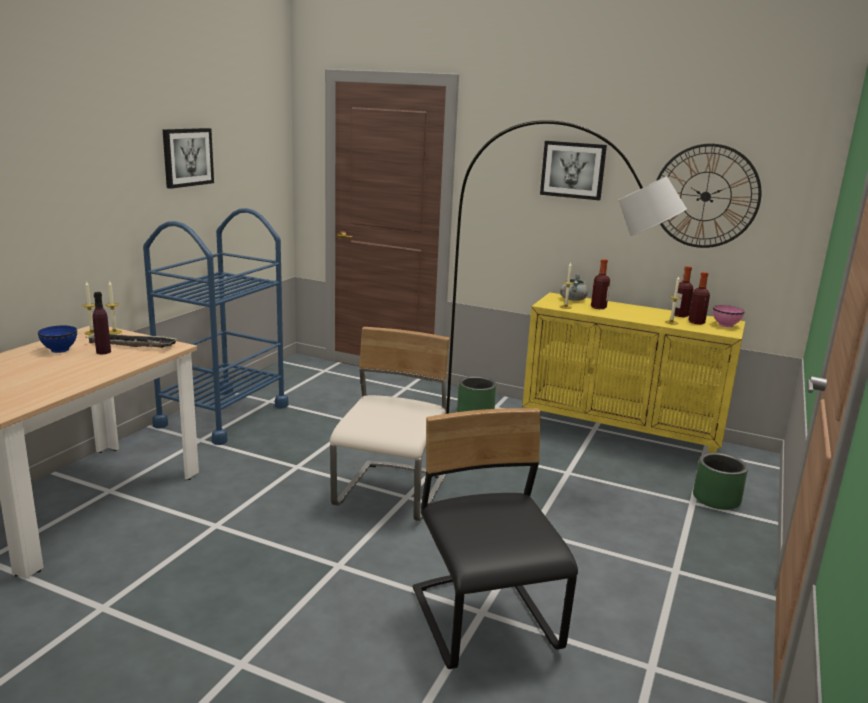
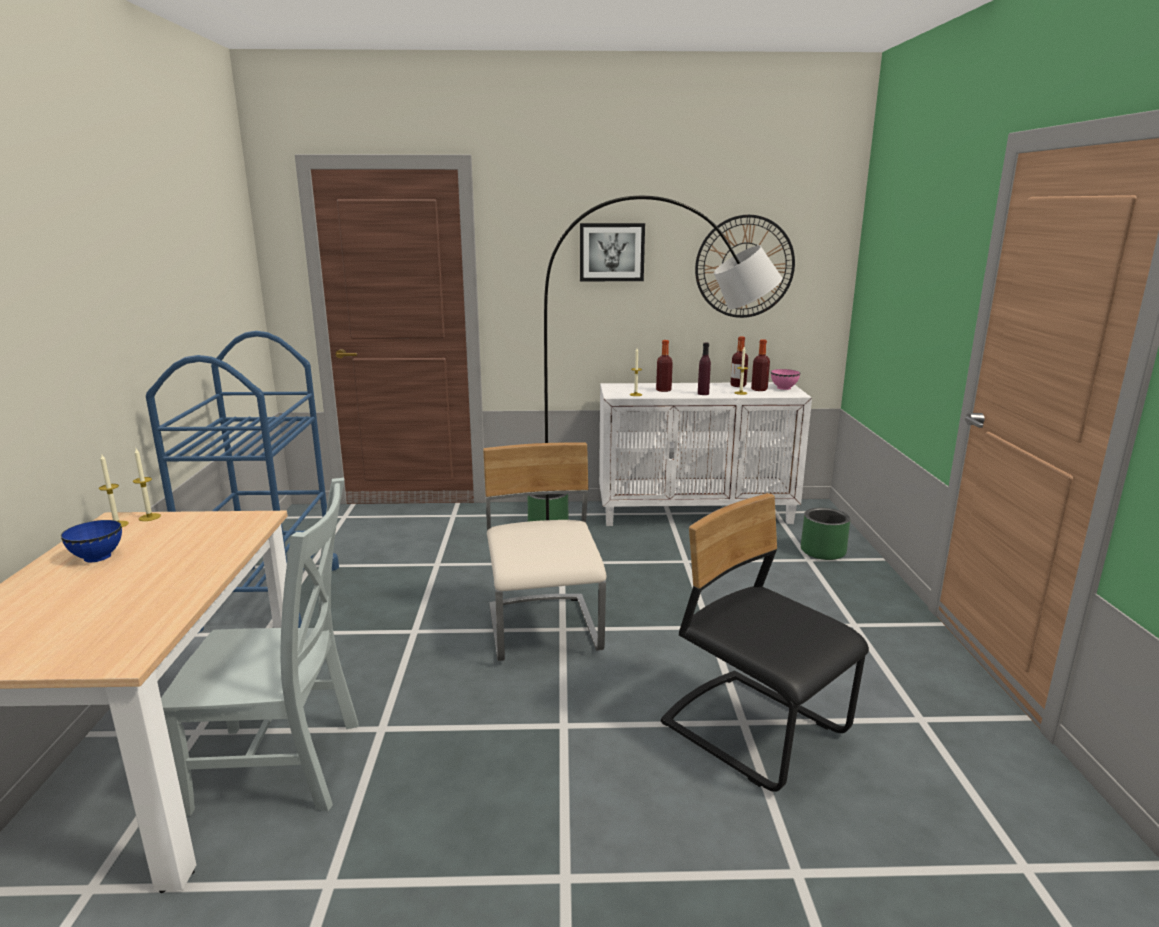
camera: 25 degrees left, 0 degrees up
tray [85,334,177,348] -> none
purple bottle [93,292,111,354] -> purple bottle moved to [698,343,711,395]
picture [163,128,214,189] -> none
yellow cabinet [522,292,745,453] -> white cabinet [599,382,812,526]
grey cooking pot [560,273,588,301] -> none
none -> grey chair [161,478,359,816]

